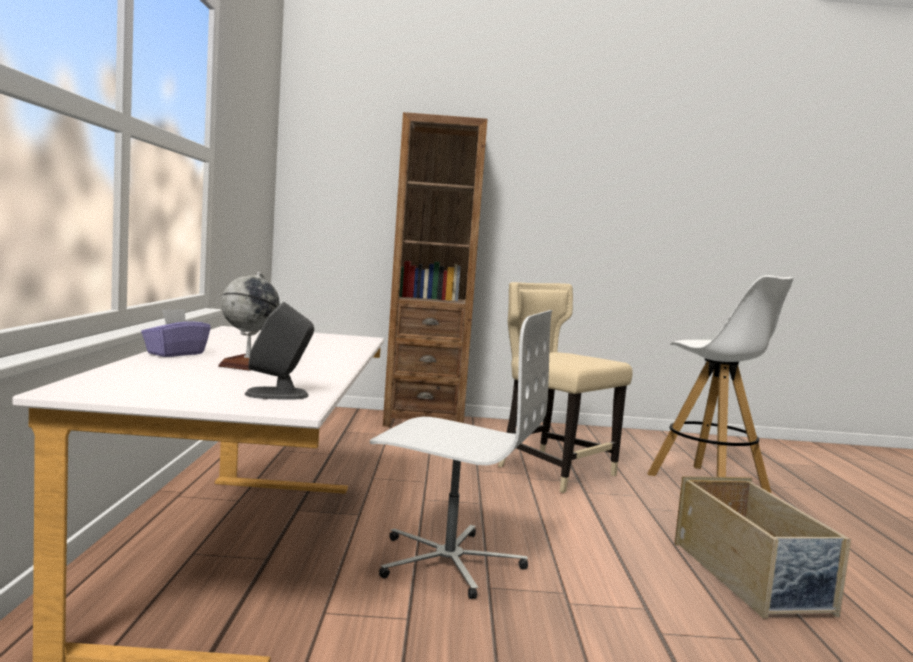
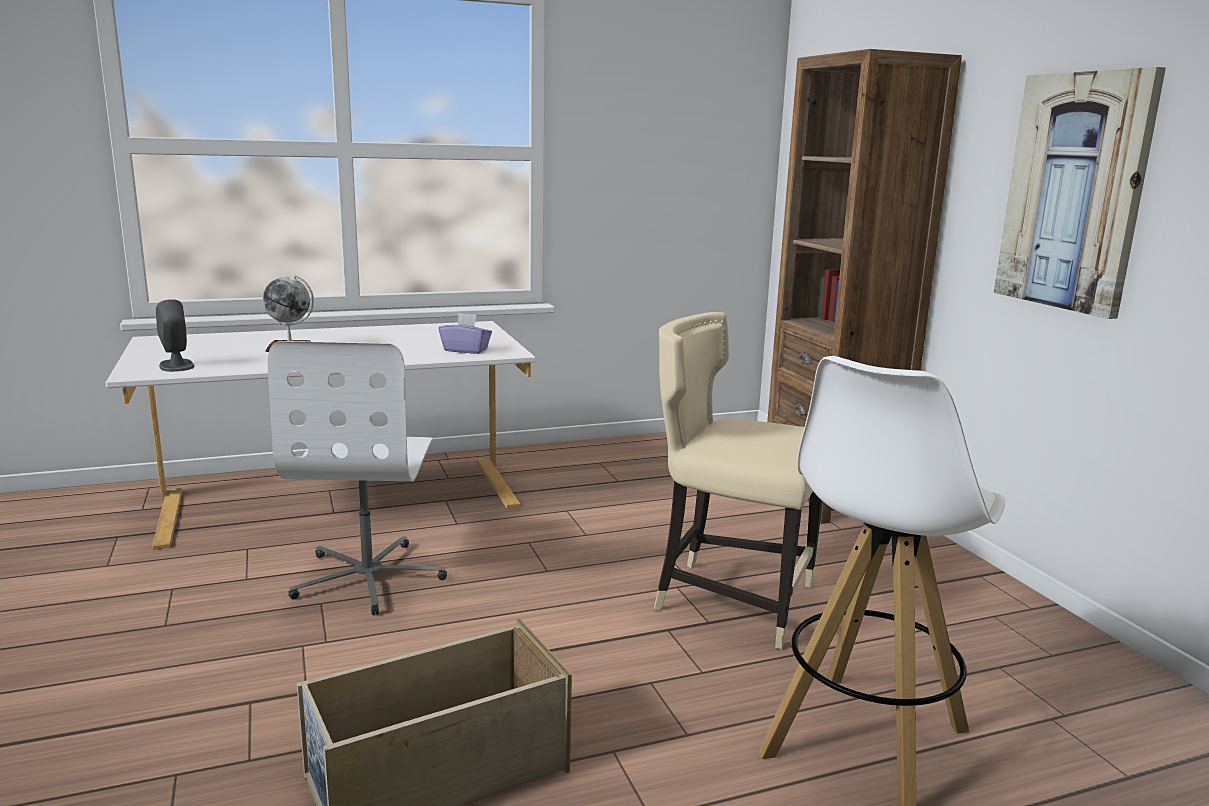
camera: 70 degrees right, 10 degrees up
purple tissue box [141,309,211,357] -> purple tissue box moved to [439,313,492,354]
beige chair [498,282,633,493] -> beige chair turned 90 degrees counterclockwise [654,312,823,649]
none -> picture [994,67,1166,319]

